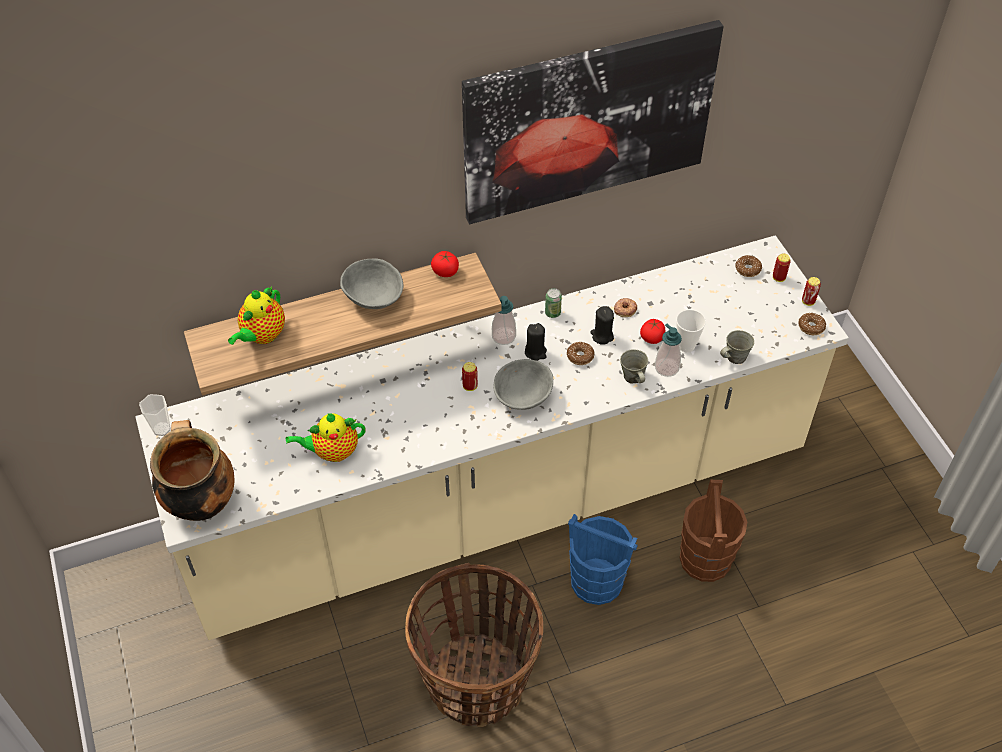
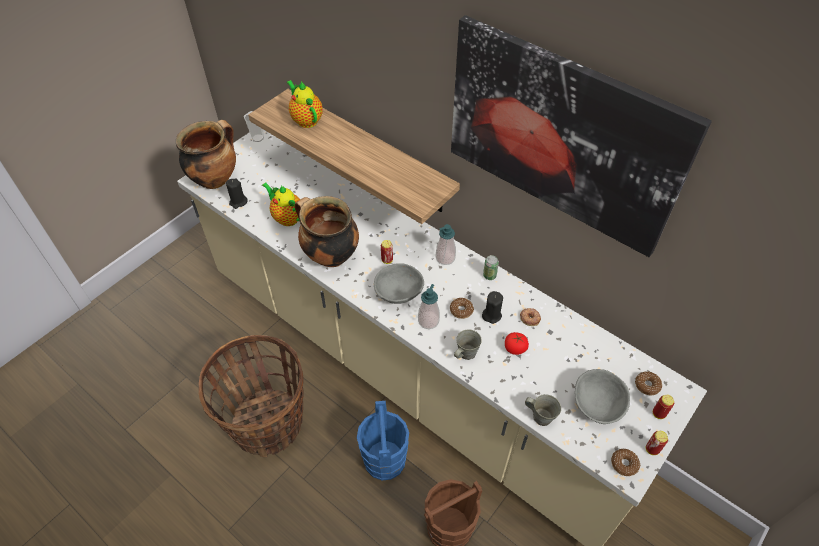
camera: 60 degrees right, 0 degrees up
teapot [228,286,285,345] -> teapot turned 60 degrees clockwise [287,80,323,128]
grey bowl [340,259,403,309] -> grey bowl moved to [575,369,630,424]
tomato [431,251,459,277] -> none
black candle [525,323,547,361] -> black candle moved to [226,179,248,209]
soap dispenser [655,323,682,377] -> soap dispenser moved to [418,284,440,329]
cup [676,309,706,352] -> none
none -> cooking pot [295,196,359,267]

